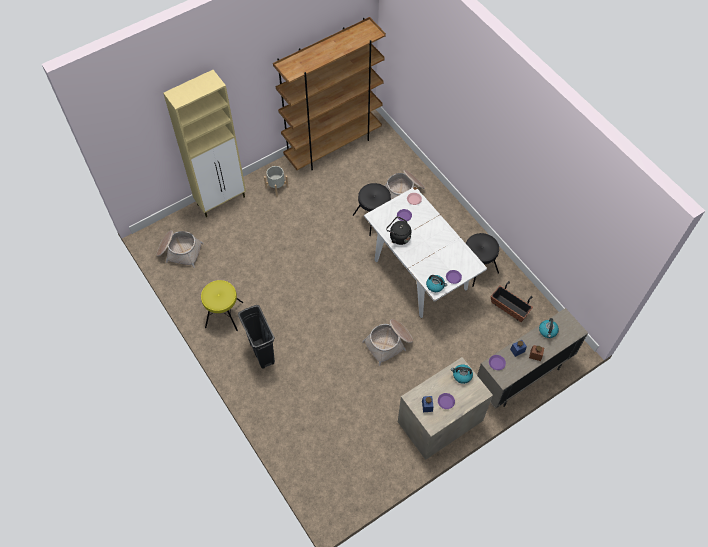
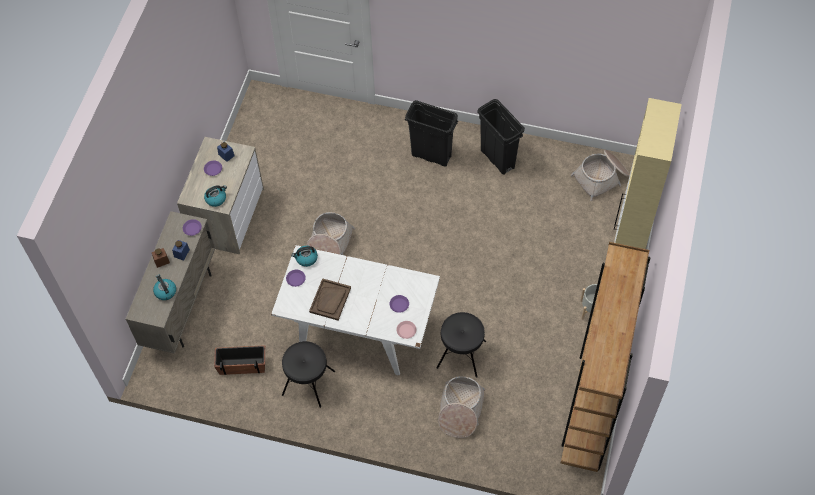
camera: 140 degrees right, 0 degrees up
yellow stool [201,280,243,331] -> black trash can [477,99,525,175]
black kettle [386,216,411,245] -> none
none -> brown tray [309,278,351,320]

